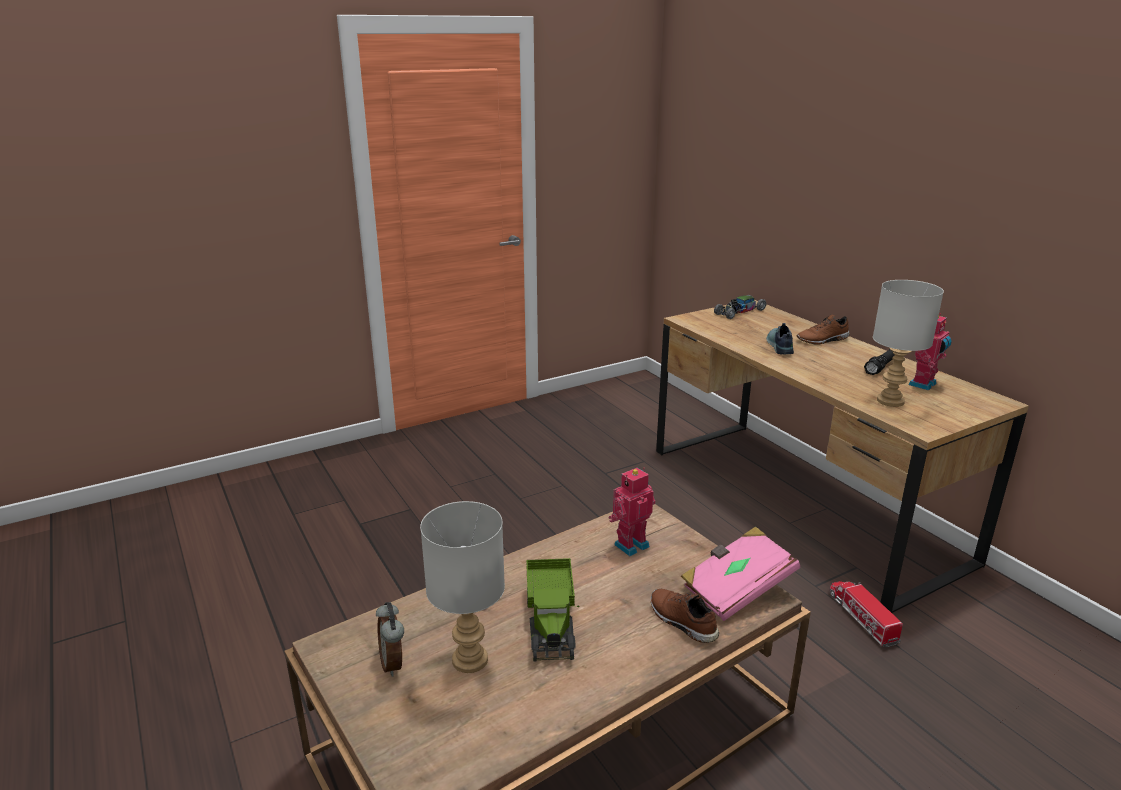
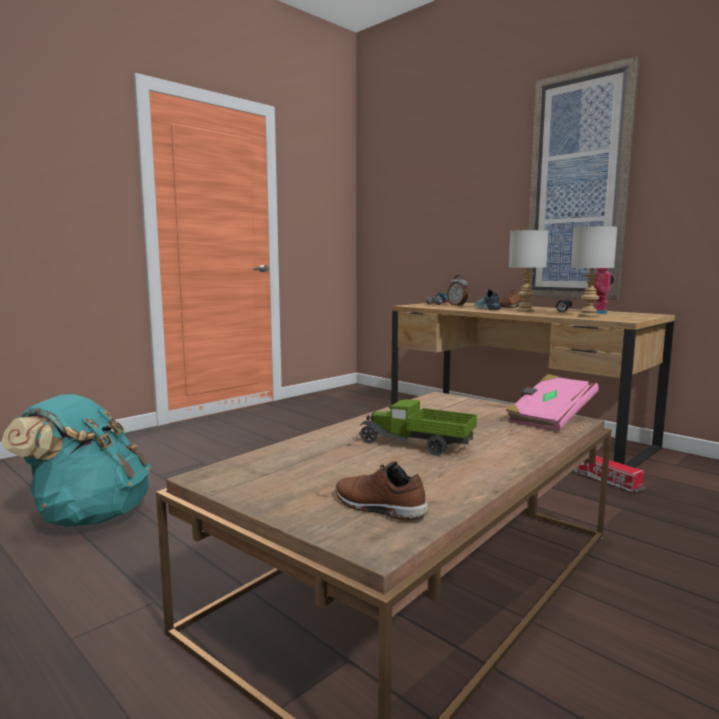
camera: 15 degrees left, 15 degrees down
alarm clock [376,602,404,677] -> alarm clock moved to [447,275,468,306]
grey table lamp [420,501,505,673] -> grey table lamp moved to [509,230,548,312]
toy truck [526,558,580,661] -> toy truck turned 135 degrees clockwise [359,399,477,456]
toy robot [609,468,655,556] -> none
brown shoe [651,589,719,643] -> brown shoe moved to [335,461,429,520]
none -> turquoise backpack [1,394,151,527]
none -> picture [529,57,639,300]

